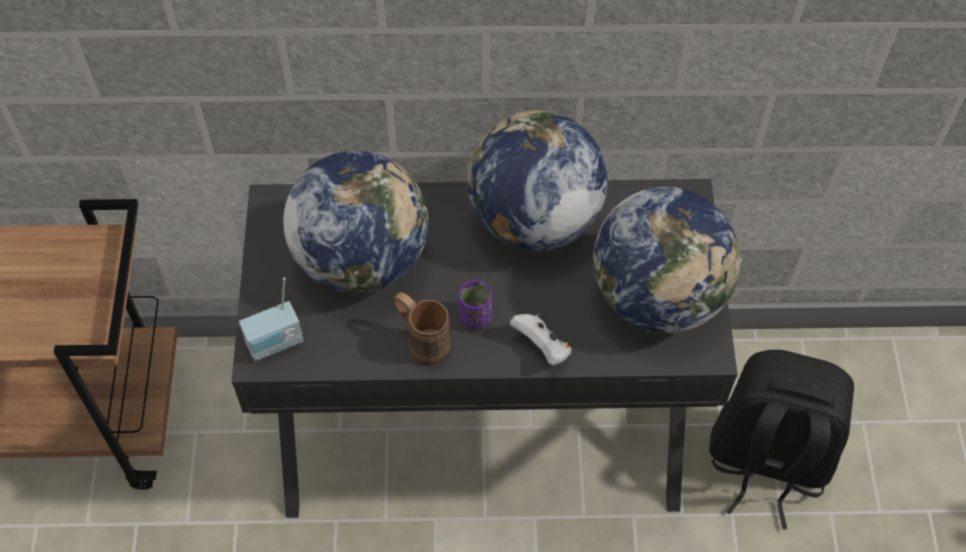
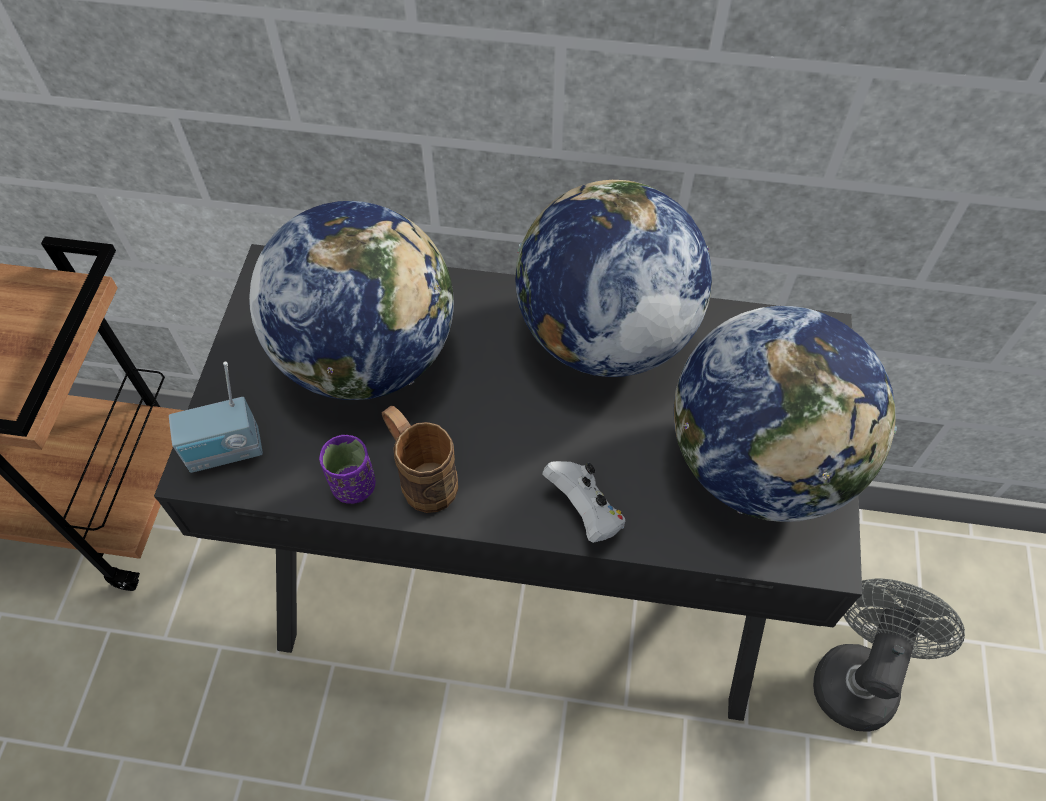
camera: 10 degrees right, 0 degrees up
purple cup [459,280,492,330] -> purple cup moved to [319,435,376,504]
black backpack [709,350,854,529] -> grey fan [813,579,965,732]

